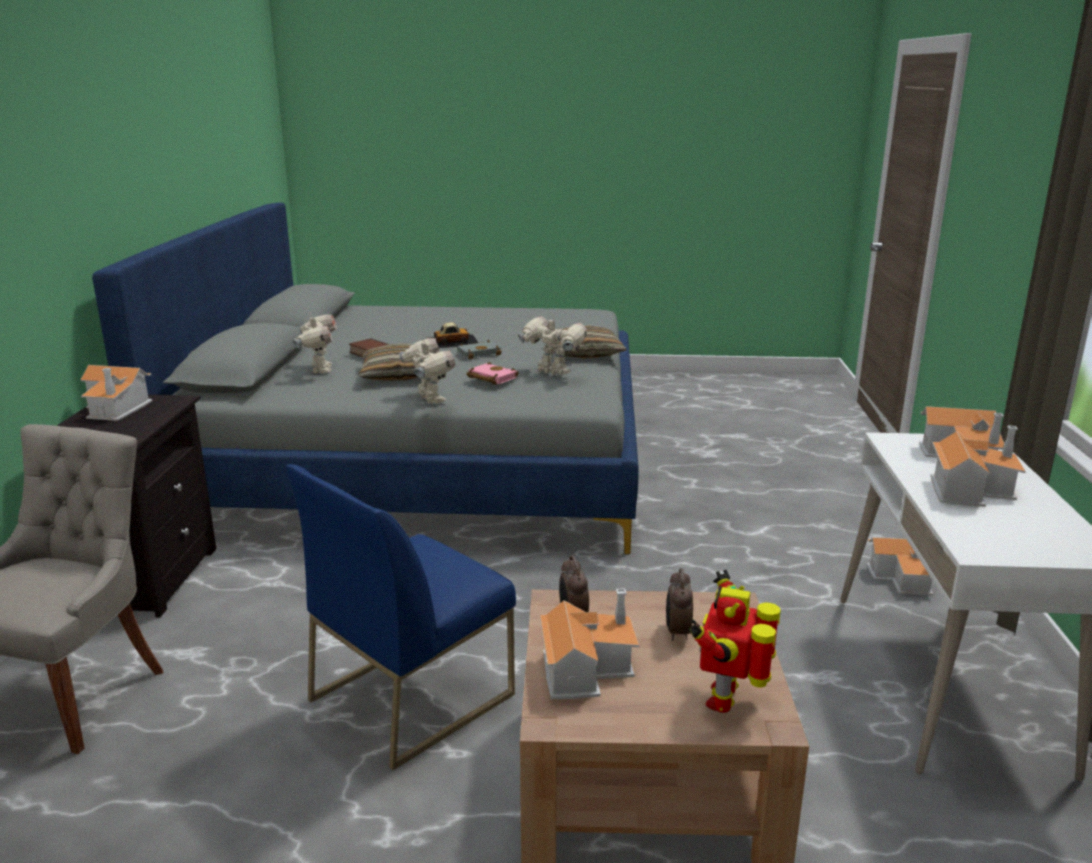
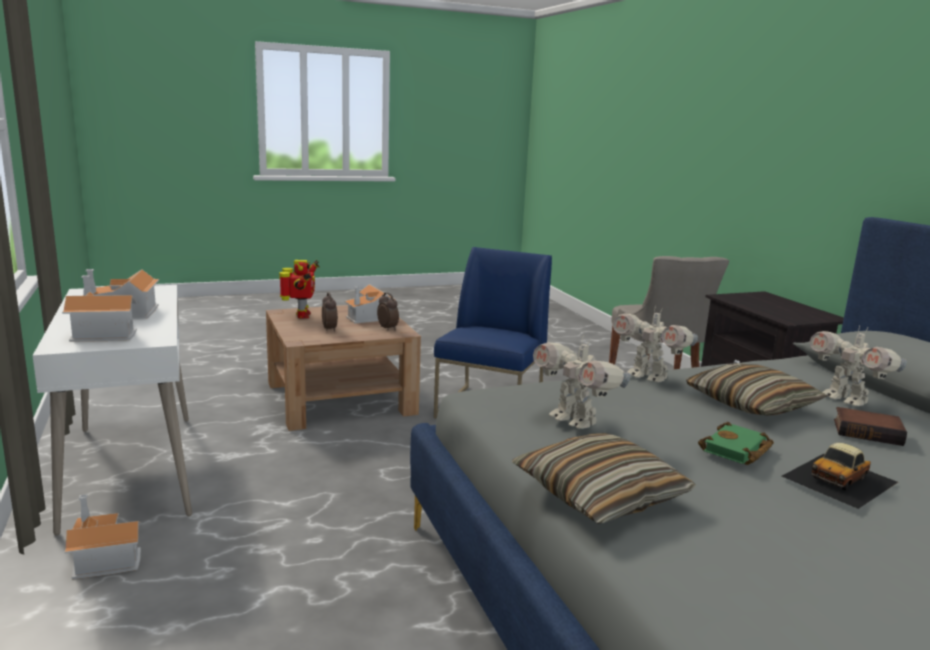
camera: 155 degrees right, 5 degrees down
toy house [81,365,153,421] -> none
grey book [457,340,502,359] -> green book [698,422,774,465]
pink book [466,362,519,385] -> none
toy robot [518,316,587,376] -> toy robot turned 45 degrees clockwise [533,335,631,429]

